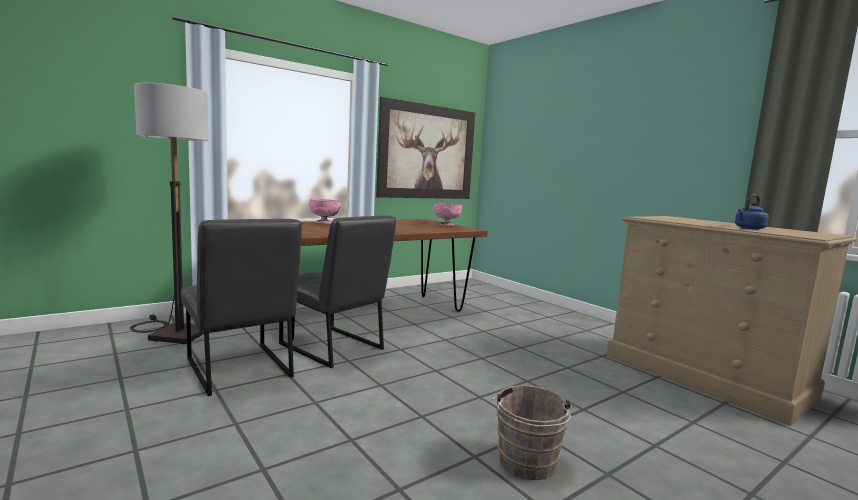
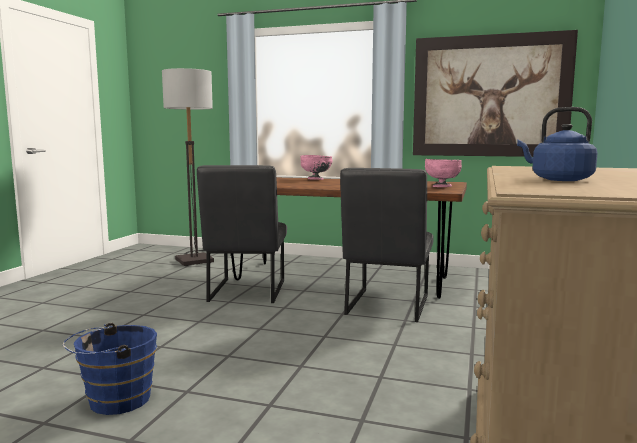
camera: 55 degrees right, 0 degrees up
grey chair [181,219,302,396] -> grey chair moved to [340,168,434,322]
brown bucket [492,385,574,480] -> blue bucket [63,323,157,415]

